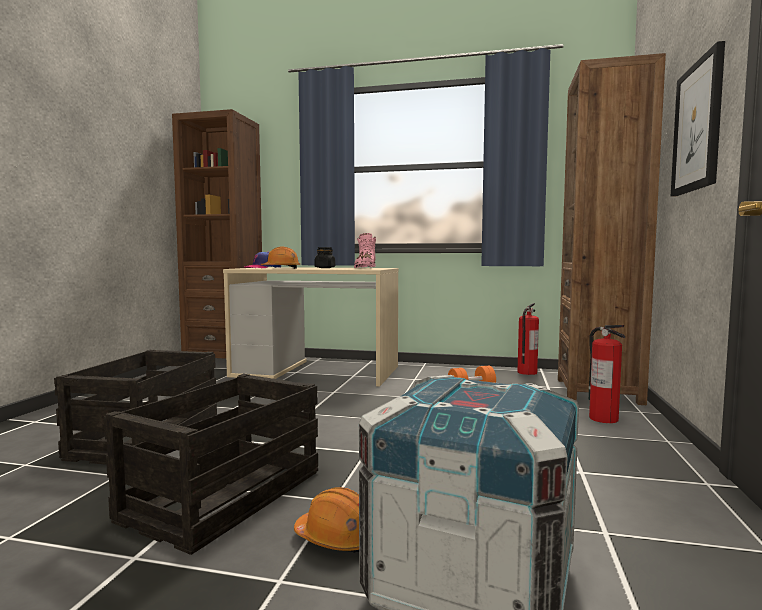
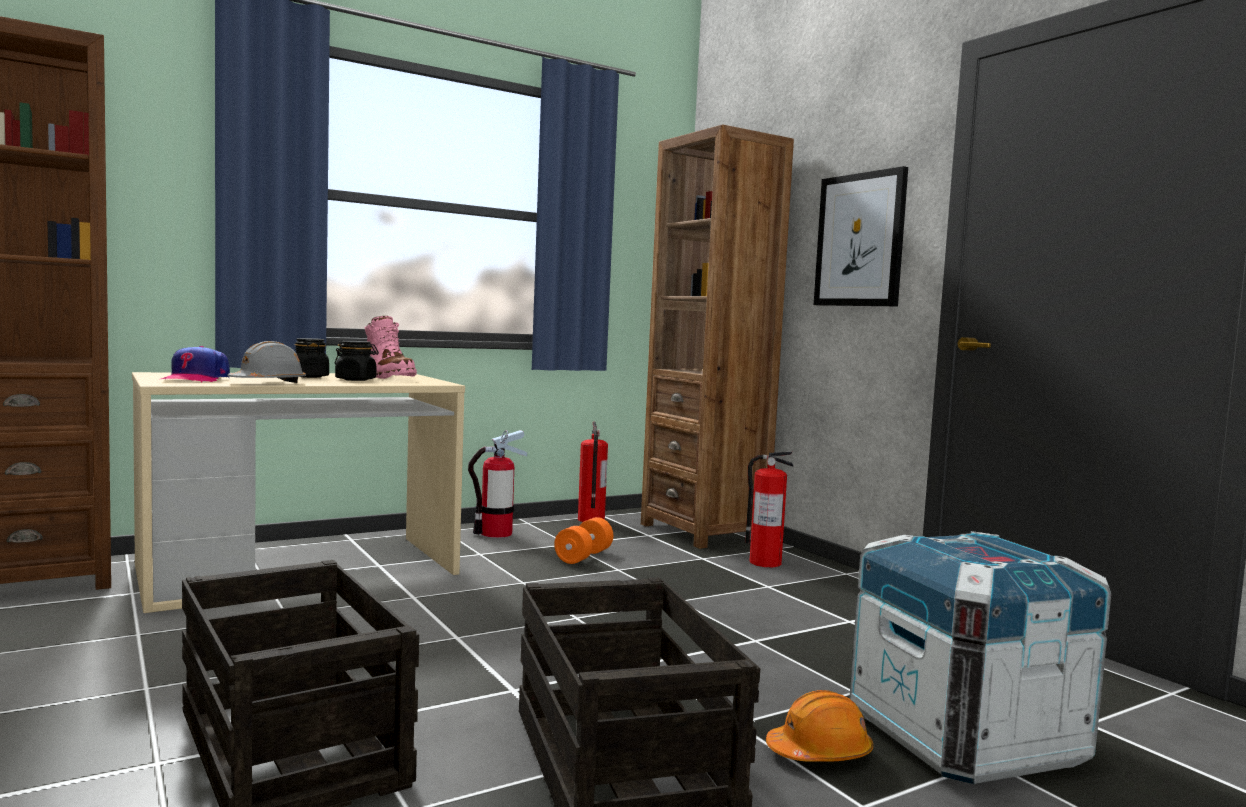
camera: 45 degrees left, 0 degrees up
orange hard hat [261,247,301,269] -> grey hard hat [227,341,306,383]
none -> black jar [334,341,379,381]
none -> fire extinguisher [468,430,527,538]

